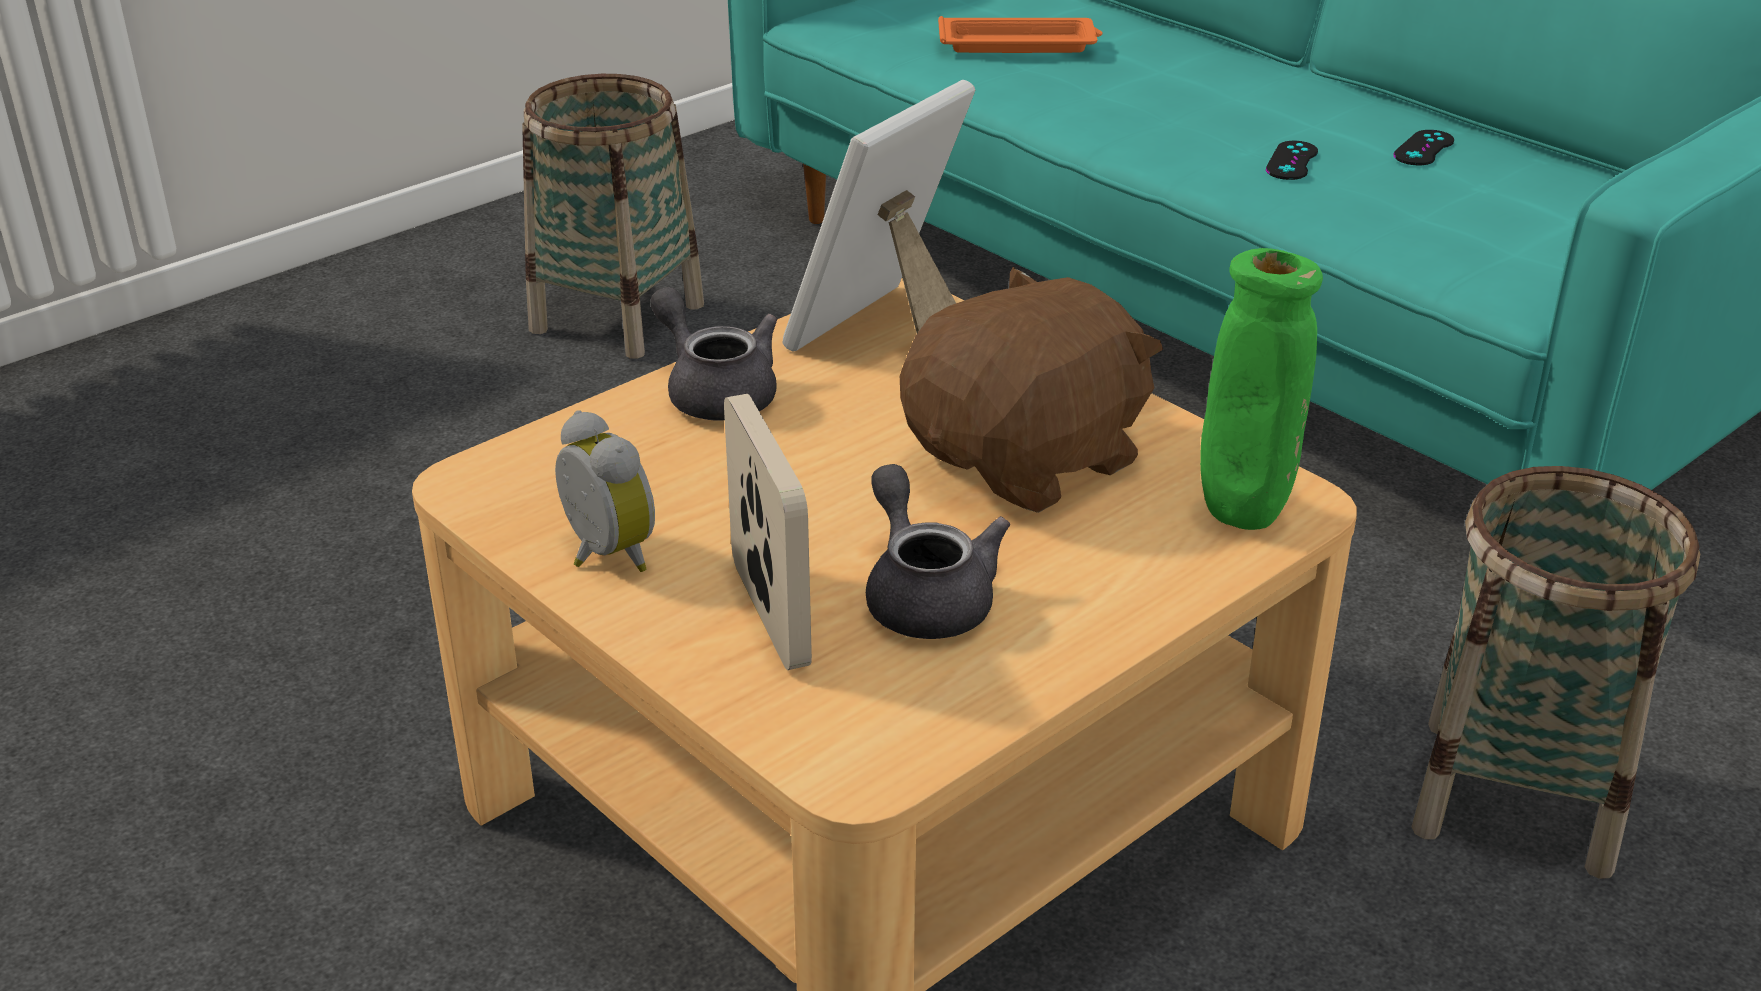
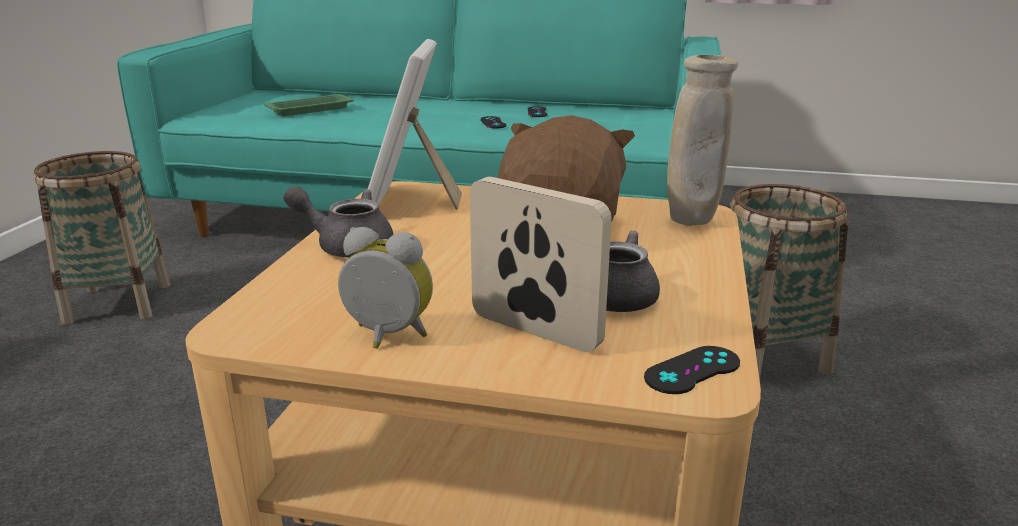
camera: 35 degrees left, 10 degrees down
orange tray [938,16,1102,53] -> green tray [264,94,354,116]
green vase [1200,248,1323,530] -> beige vase [667,55,738,226]
none -> black game controller [644,346,740,394]

